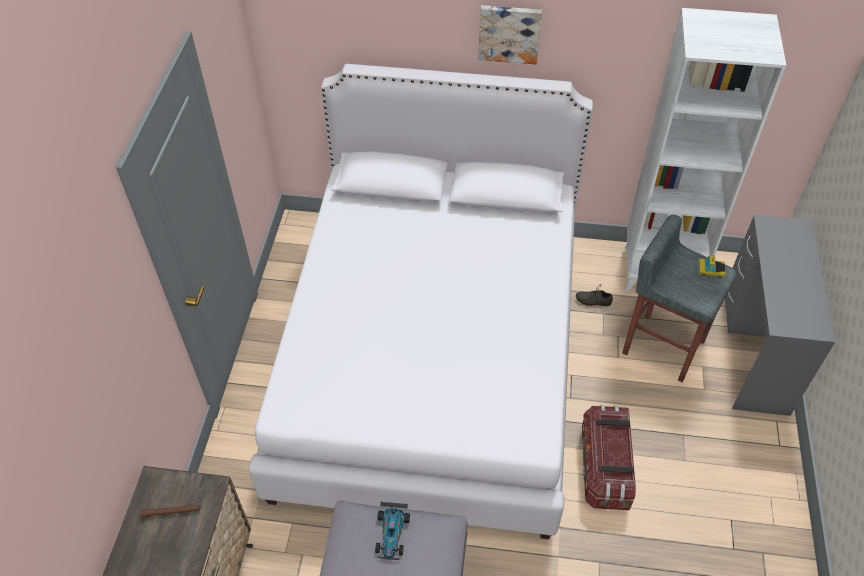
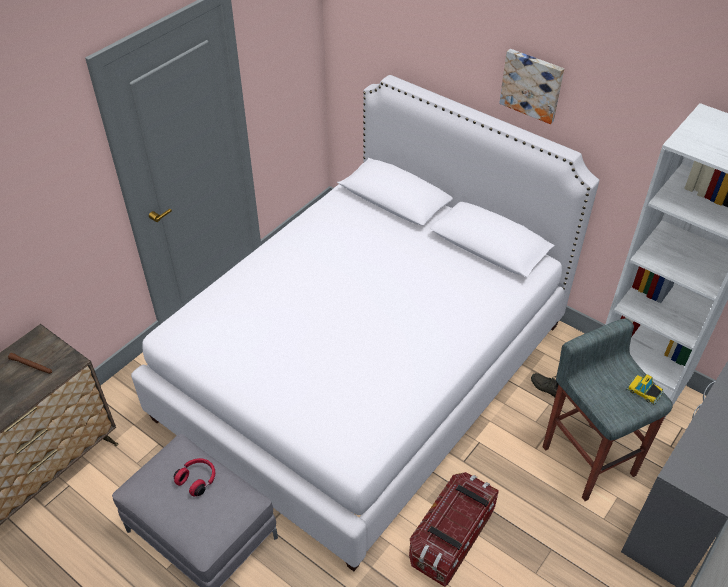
camera: 30 degrees right, 5 degrees down
toy car [375,501,410,560] -> red headphones [174,458,215,497]

